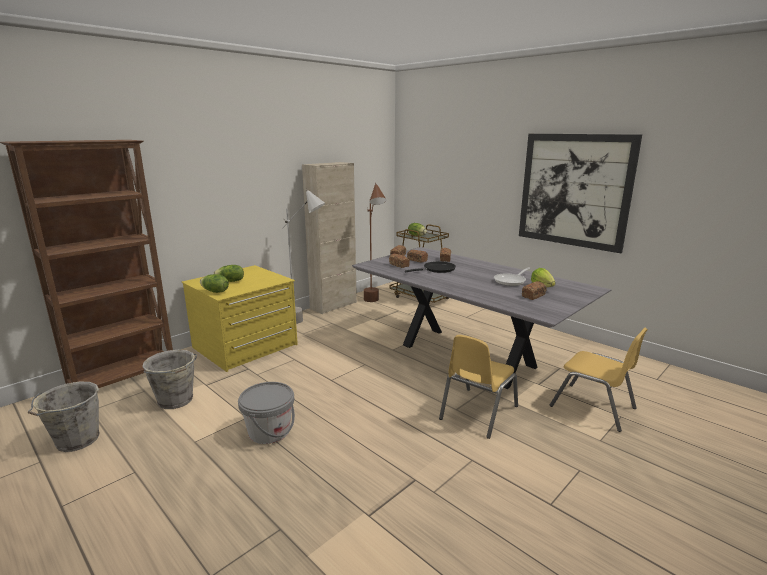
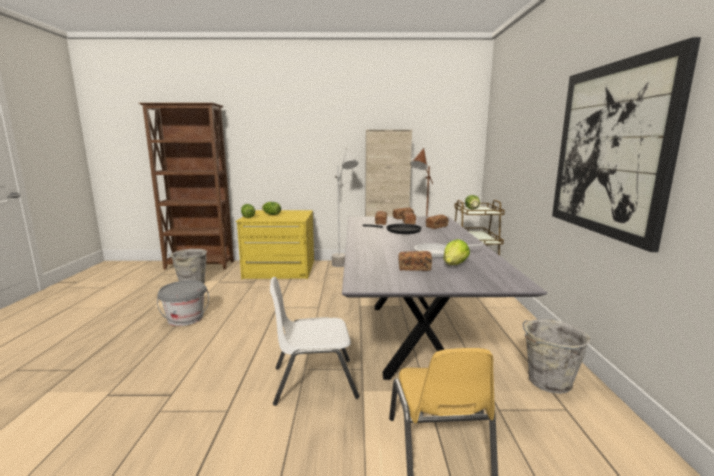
camera: 45 degrees right, 5 degrees down
grey bucket [28,381,99,452] -> grey bucket moved to [522,319,590,394]
yellow chair [439,335,518,439] -> white chair [270,277,359,406]

